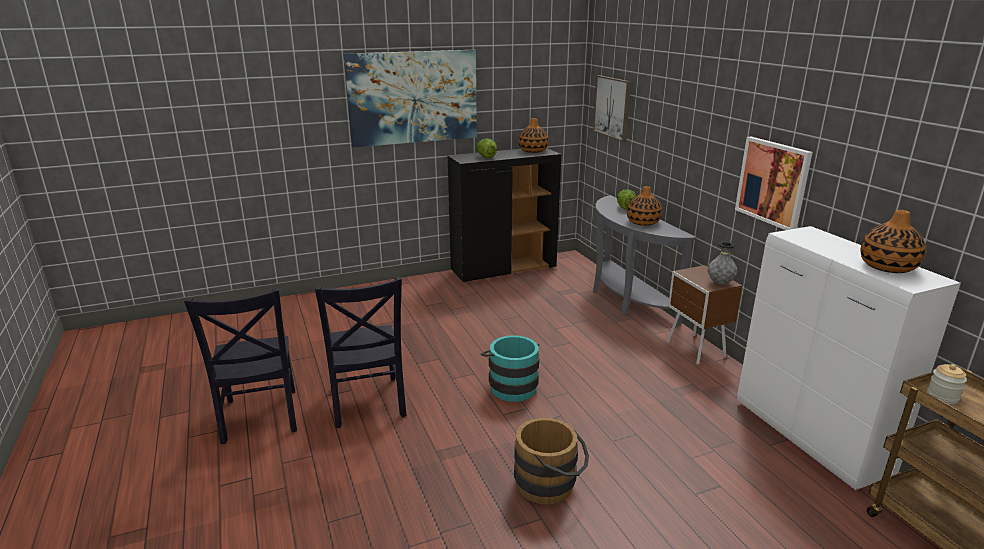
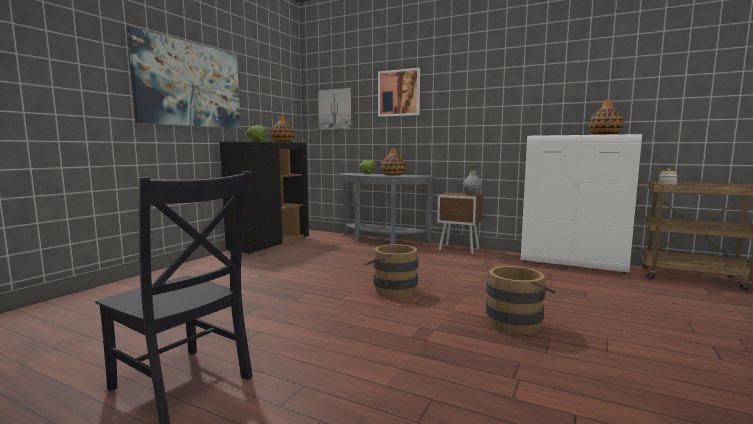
camera: 40 degrees left, 15 degrees down
black chair [315,277,406,428] -> none
turquoise bucket [481,335,539,402] -> brown bucket [365,244,418,298]
picture [735,137,813,230] -> picture moved to [378,68,420,117]

